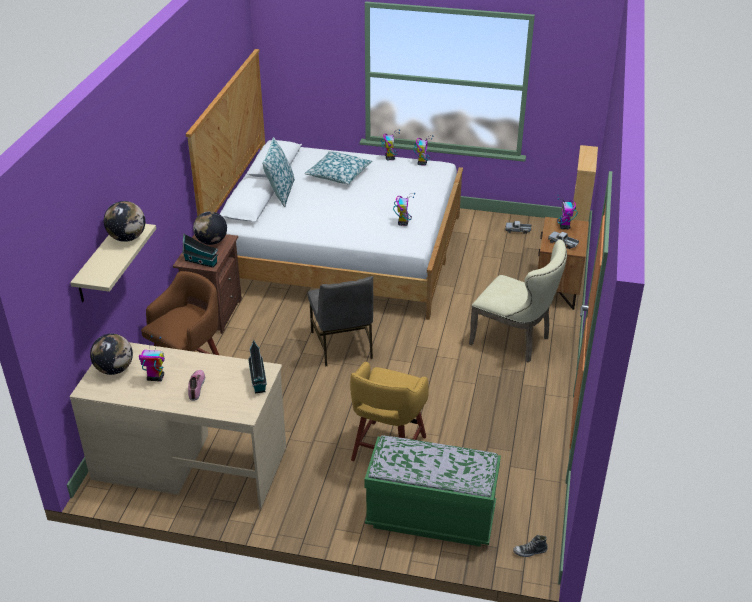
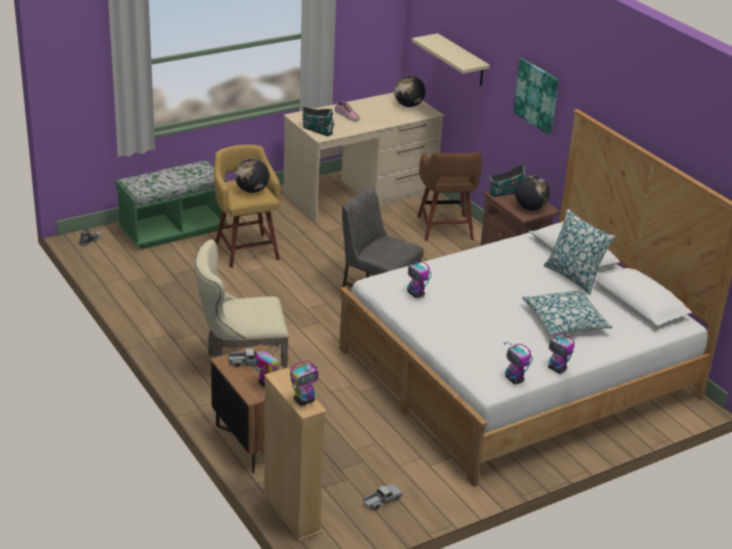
camera: 135 degrees right, 5 degrees down
globe [104,201,145,242] -> globe moved to [235,158,269,193]
toy robot [139,336,165,382] -> toy robot moved to [290,361,318,406]
none -> picture [513,58,559,135]

